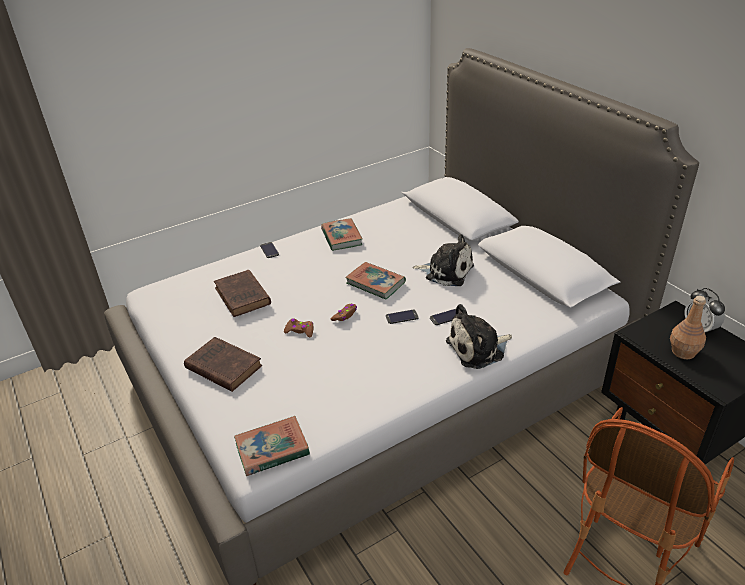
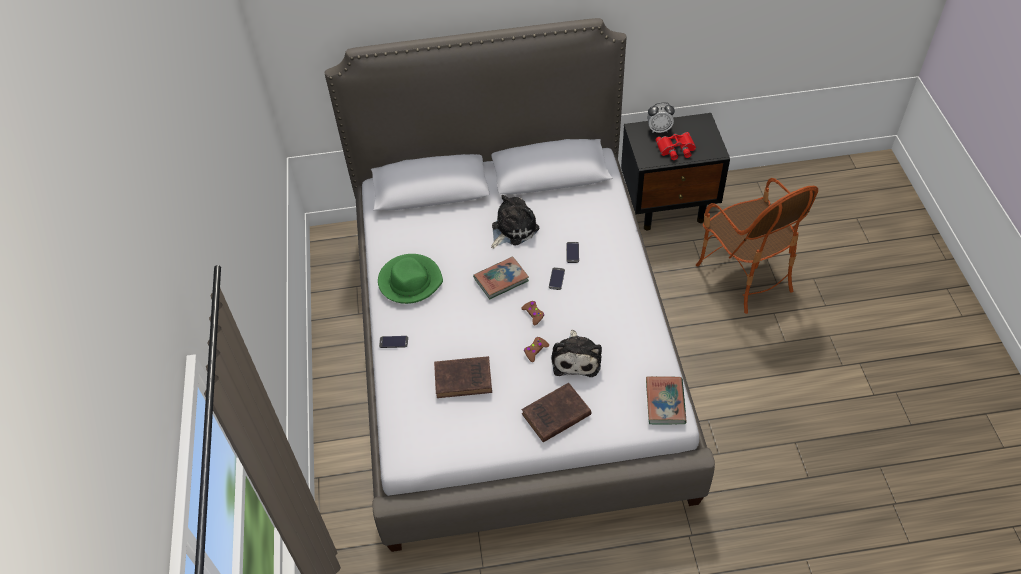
camera: 65 degrees left, 15 degrees up
book [321,218,363,251] -> green hat [378,254,443,304]
plush toy [446,304,512,369] -> plush toy moved to [551,329,602,377]
brown bottle [670,296,706,359] -> red binoculars [656,132,696,160]

